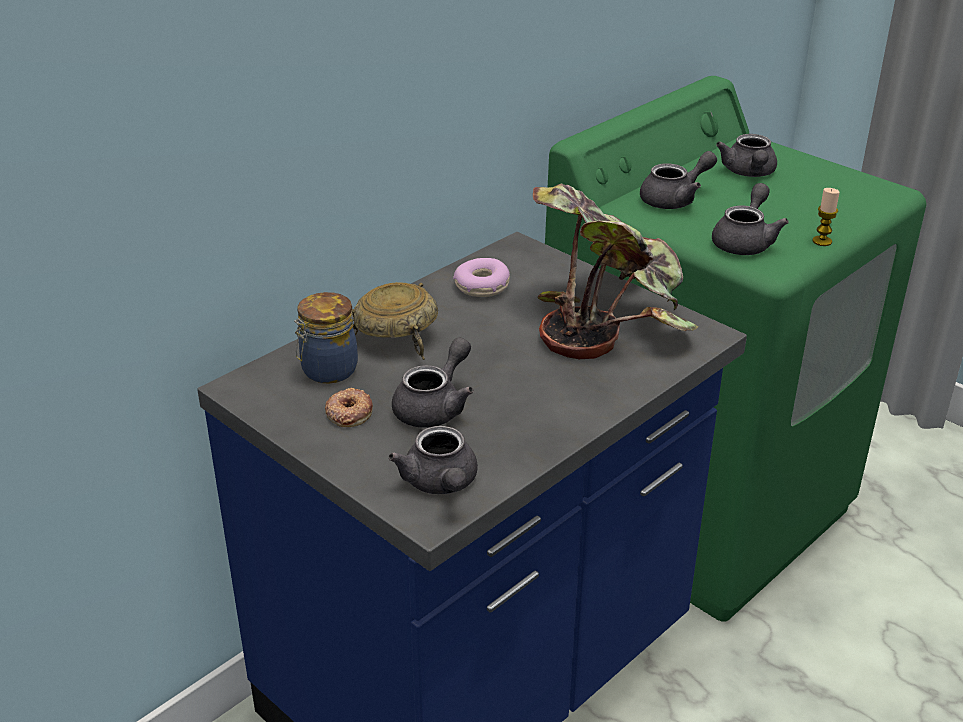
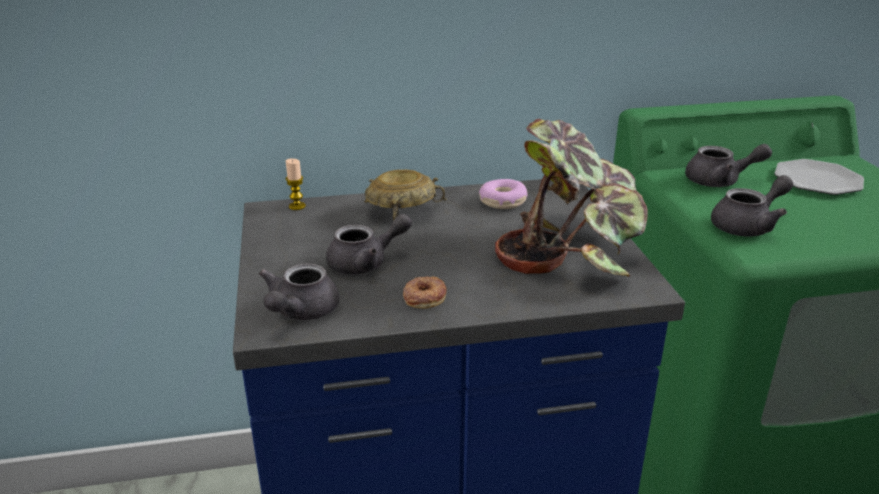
camera: 35 degrees right, 5 degrees down
jar [294,292,358,383] -> none
donut [325,388,373,427] -> donut moved to [403,276,447,309]
grey teapot [716,134,777,177] -> plate [774,159,864,195]
candle [813,188,840,246] -> candle moved to [286,158,306,210]

